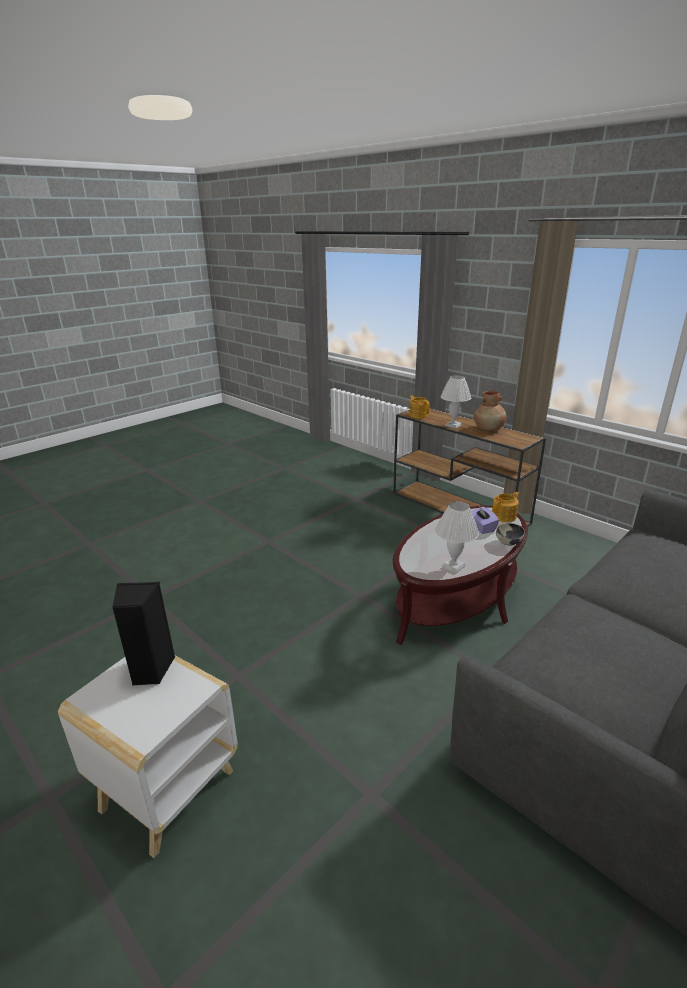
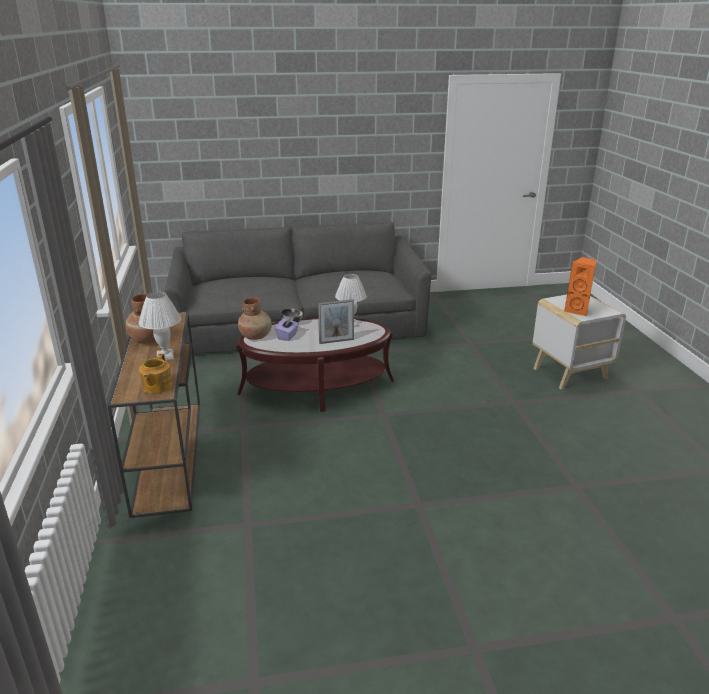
camera: 145 degrees left, 0 degrees up
black speaker [112,581,175,686] -> orange speaker [564,257,597,316]
teapot [492,492,519,522] -> brown vase [238,297,272,340]
none -> picture frame [318,299,354,344]

